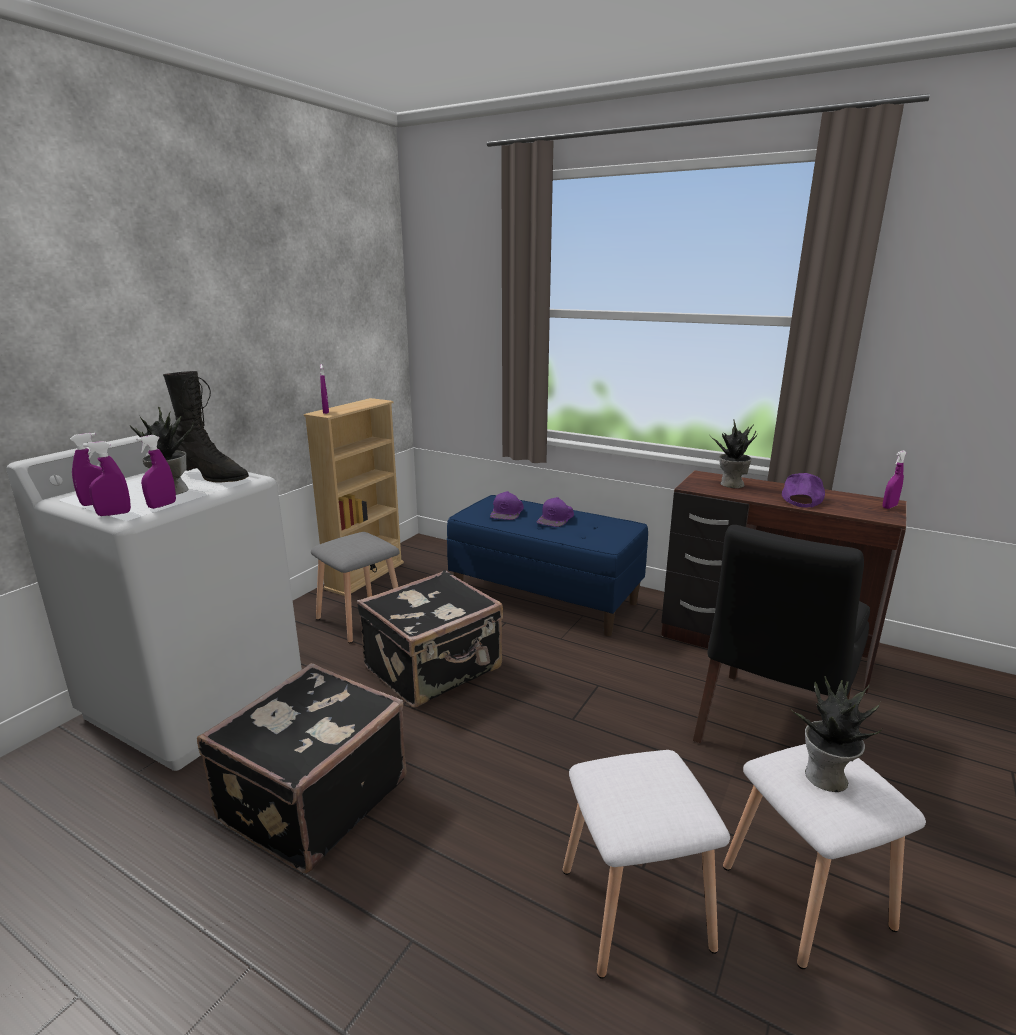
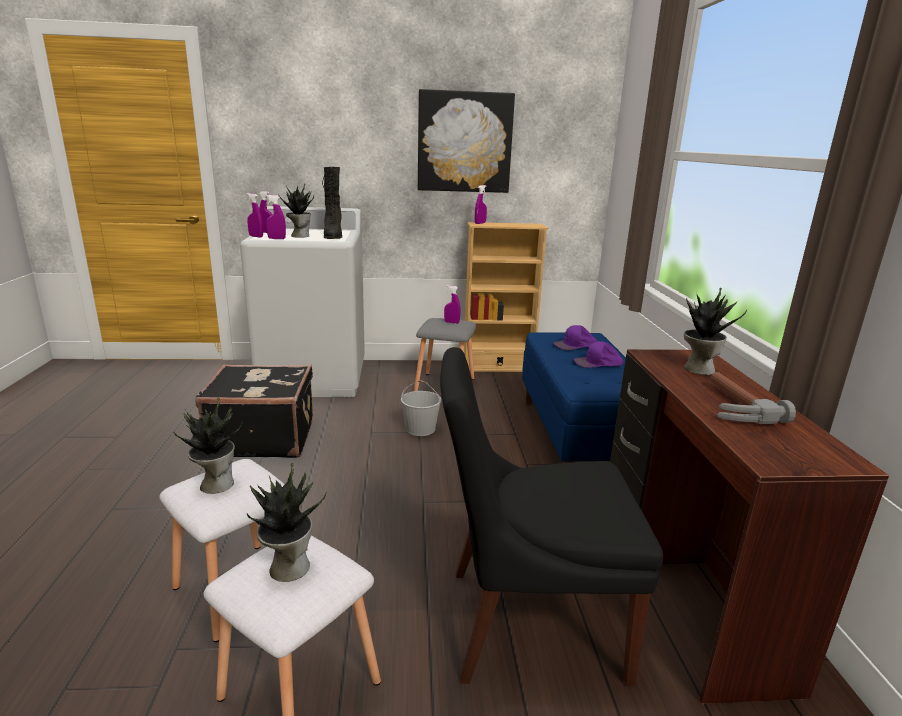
camera: 55 degrees right, 0 degrees up
black suitcase [357,570,503,707] -> white bucket [401,380,441,436]
purple cap [782,473,825,507] -> hammer [711,372,796,424]
purple spray bottle [883,450,906,509] -> purple spray bottle moved to [444,285,461,324]
none -> potted plant [173,397,242,494]
none -> picture [418,89,515,193]

